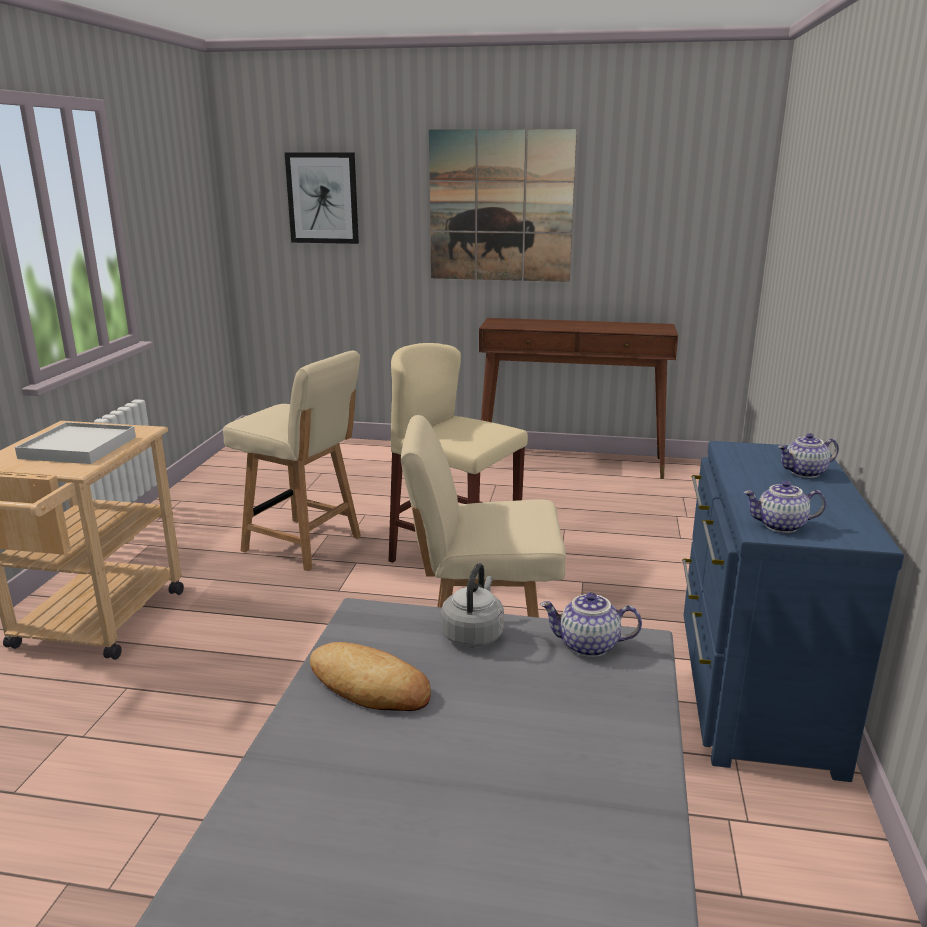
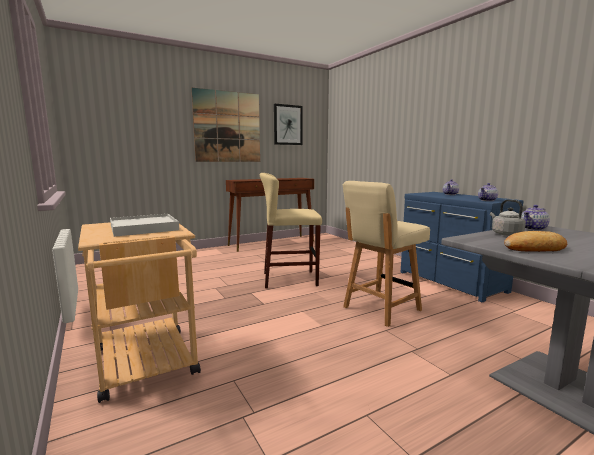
camera: 40 degrees left, 10 degrees down
beige chair [223,351,361,571] -> none
picture [285,153,359,244] -> picture moved to [274,104,303,145]

